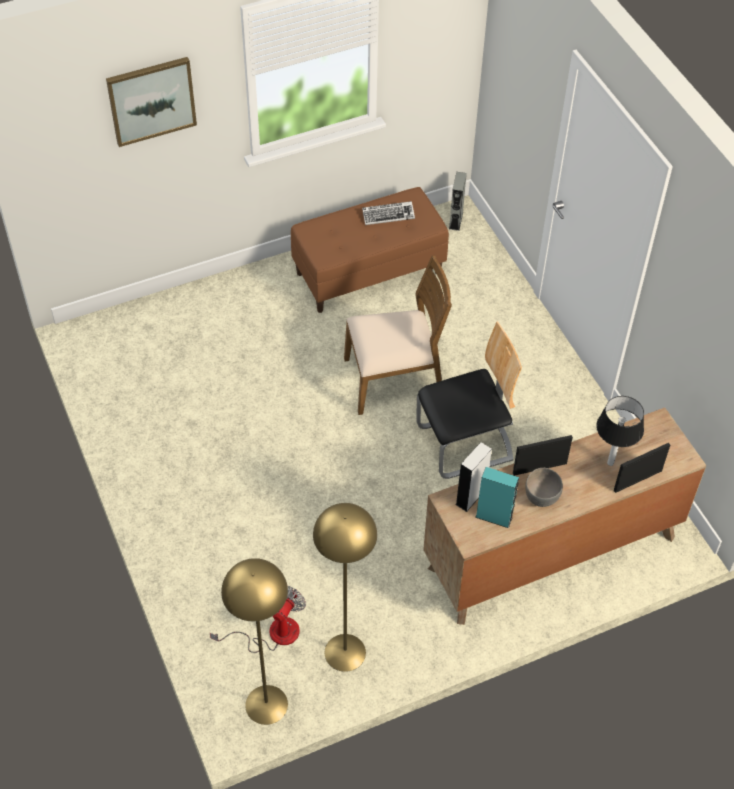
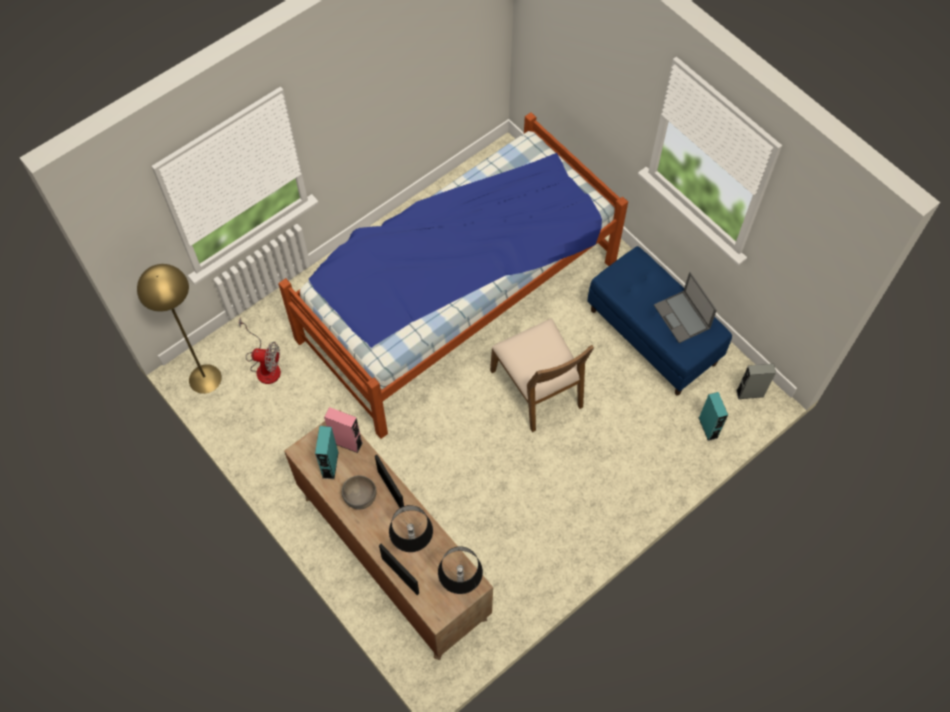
camera: 75 degrees right, 10 degrees up
picture [106,57,197,147] -> none
brown bench [291,187,449,313] -> blue bench [587,246,732,396]
yellow floor lamp [313,503,377,672] -> none
keyboard [362,201,415,225] -> laptop [654,272,717,343]
chair [416,321,522,479] -> none
grey speaker [456,442,492,512] -> pink speaker [324,407,362,453]
none -> bed [278,112,628,439]
none -> table lamp [438,546,483,594]
none -> turquoise speaker [698,392,728,441]

